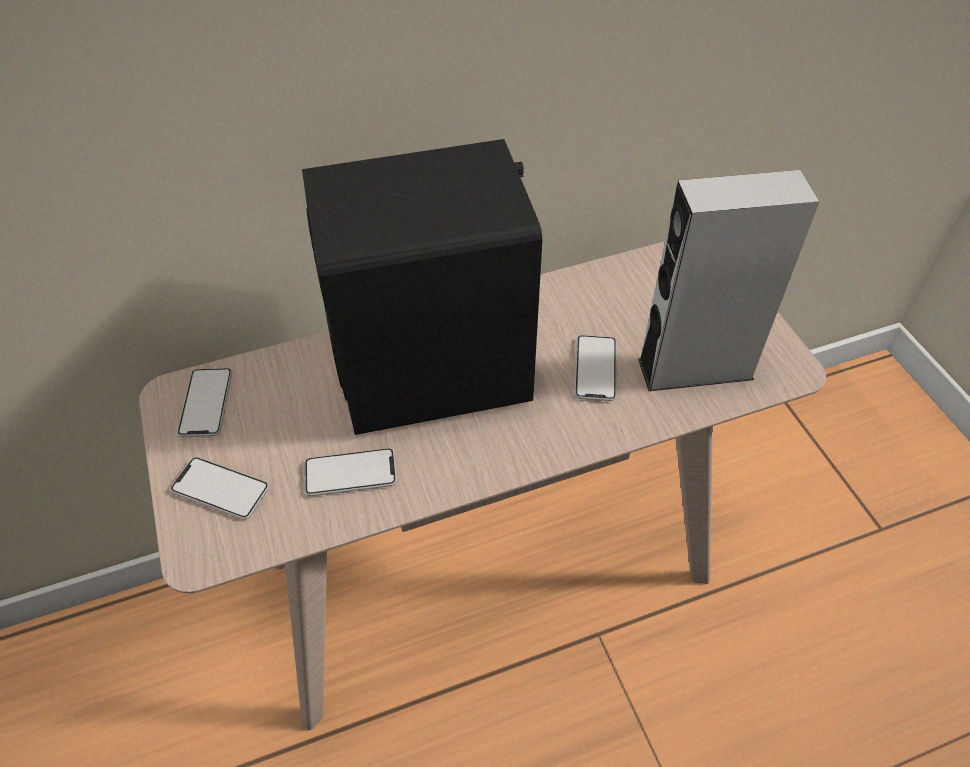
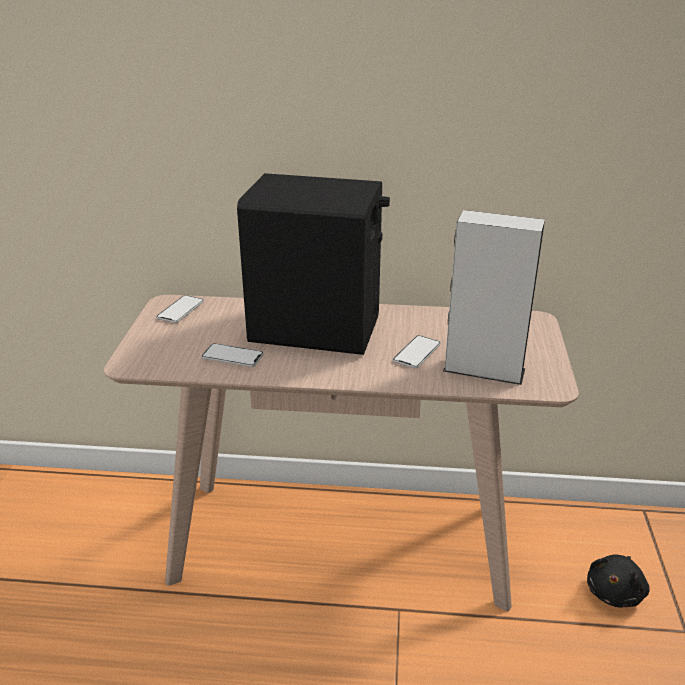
camera: 25 degrees right, 20 degrees down
phone [171,457,269,520] -> none
none -> black plush toy [587,554,650,608]

